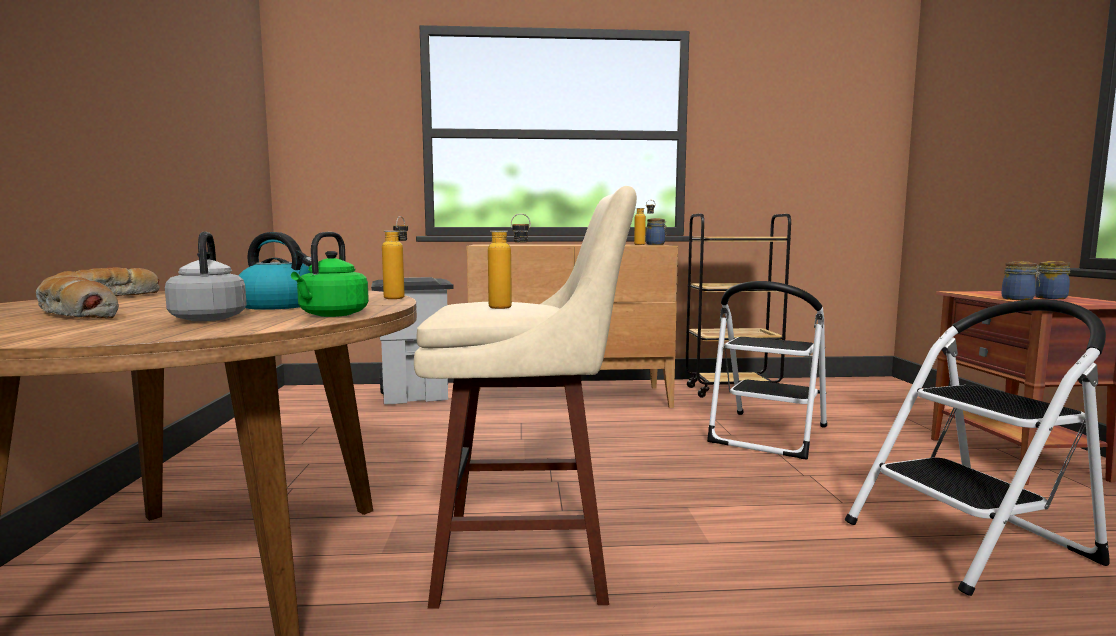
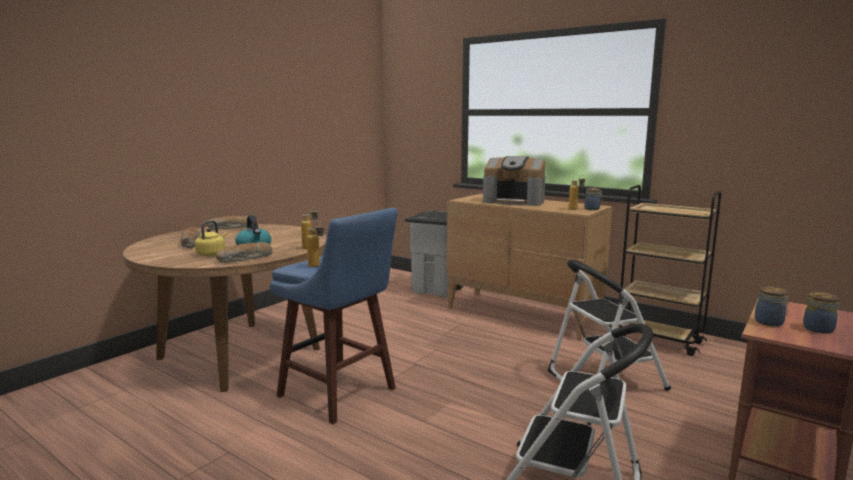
camera: 40 degrees right, 5 degrees up
grey kettle [165,232,247,321] -> yellow kettle [195,220,227,256]
green kettle [291,232,369,317] -> bread [216,242,272,263]
beige stool [414,186,637,609] -> blue stool [270,208,398,424]
none -> coffee machine [483,156,546,206]

